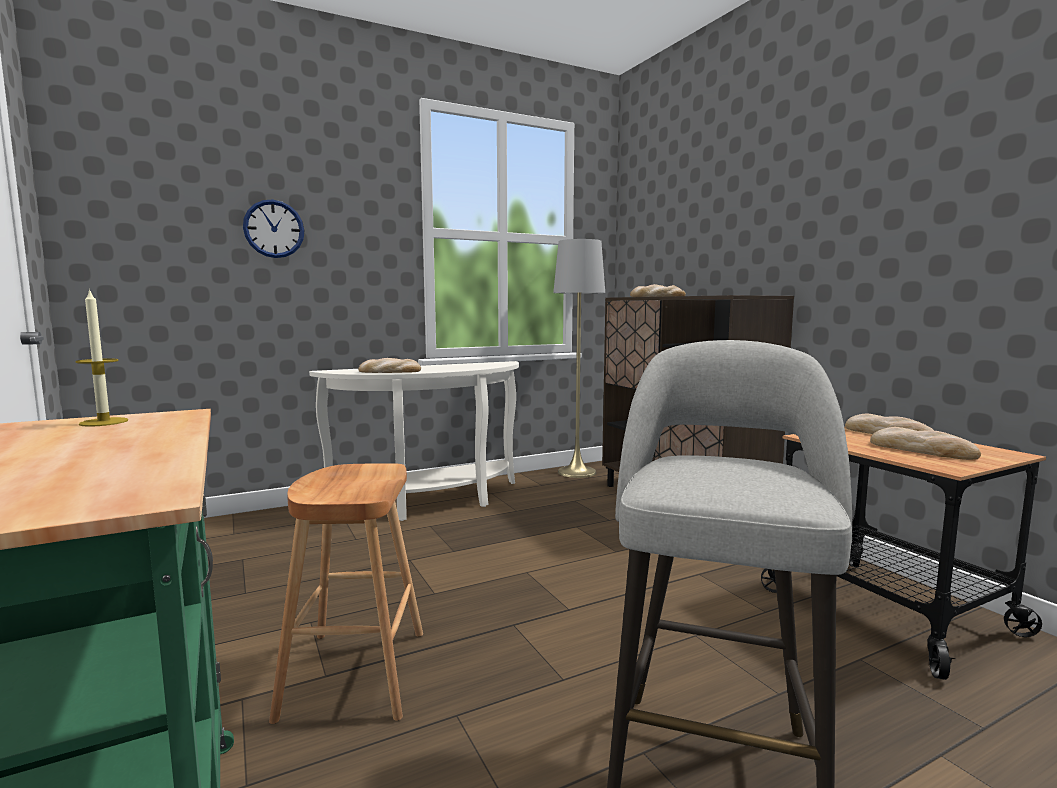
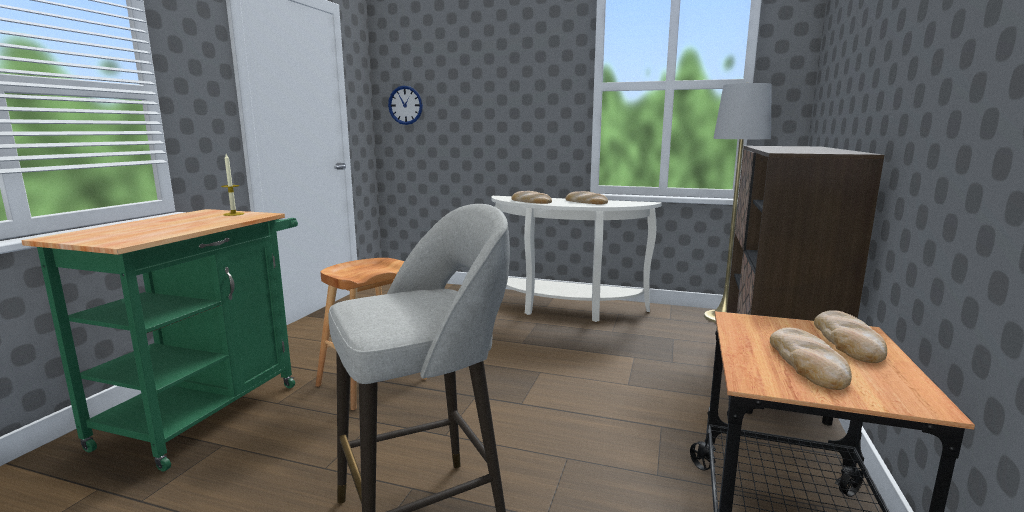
camera: 45 degrees right, 5 degrees up
wall clock [243,199,305,258] -> wall clock moved to [388,86,423,125]
bread [630,284,686,297] -> bread moved to [566,191,608,204]

